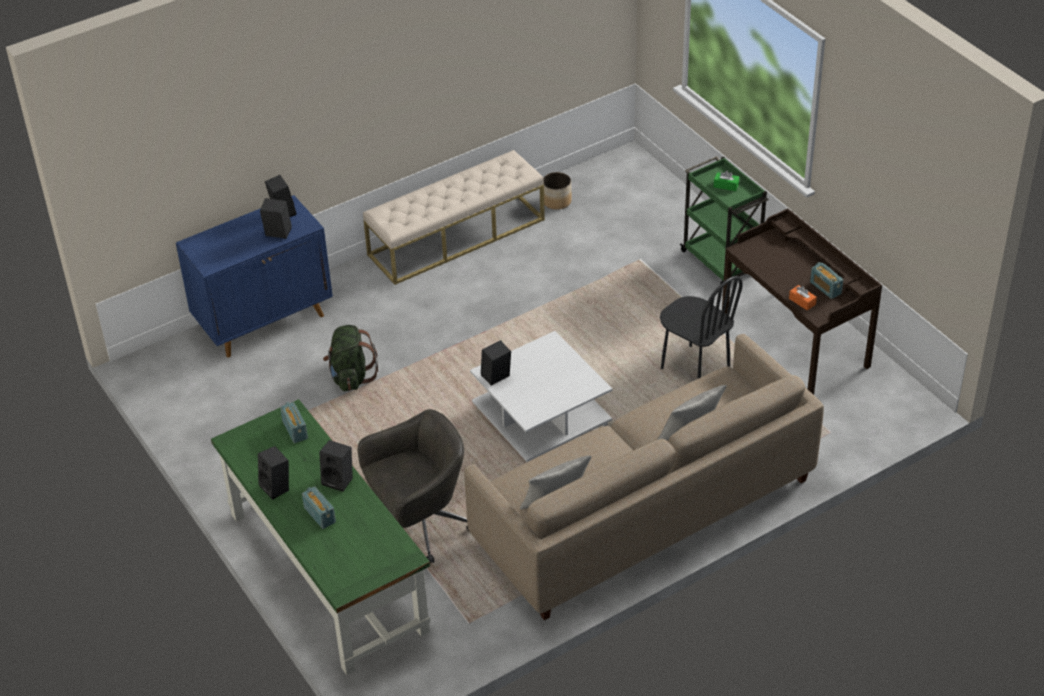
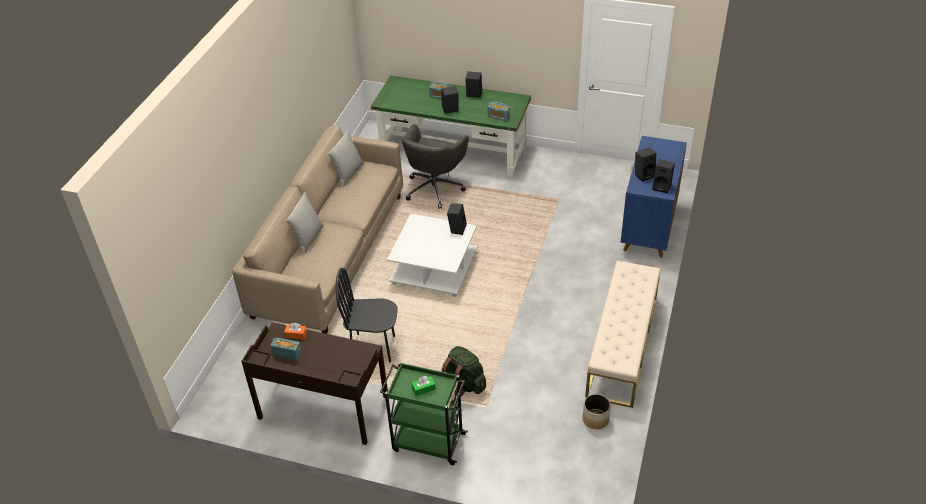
camera: 140 degrees right, 0 degrees up
green backpack [323,325,378,391] -> green backpack moved to [442,346,486,396]

